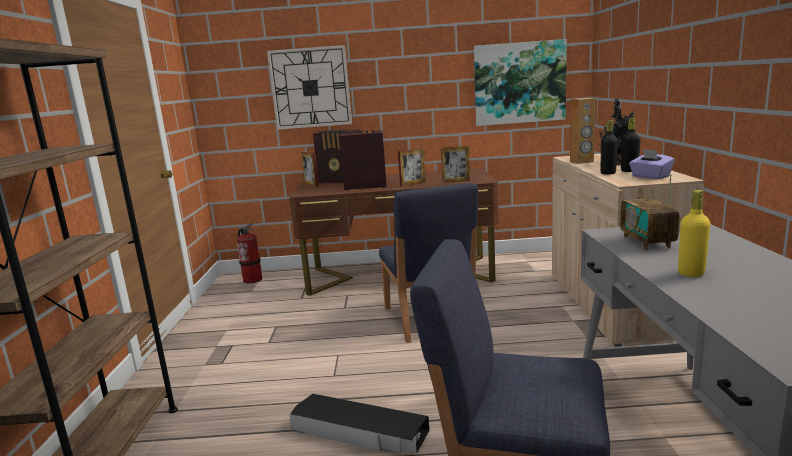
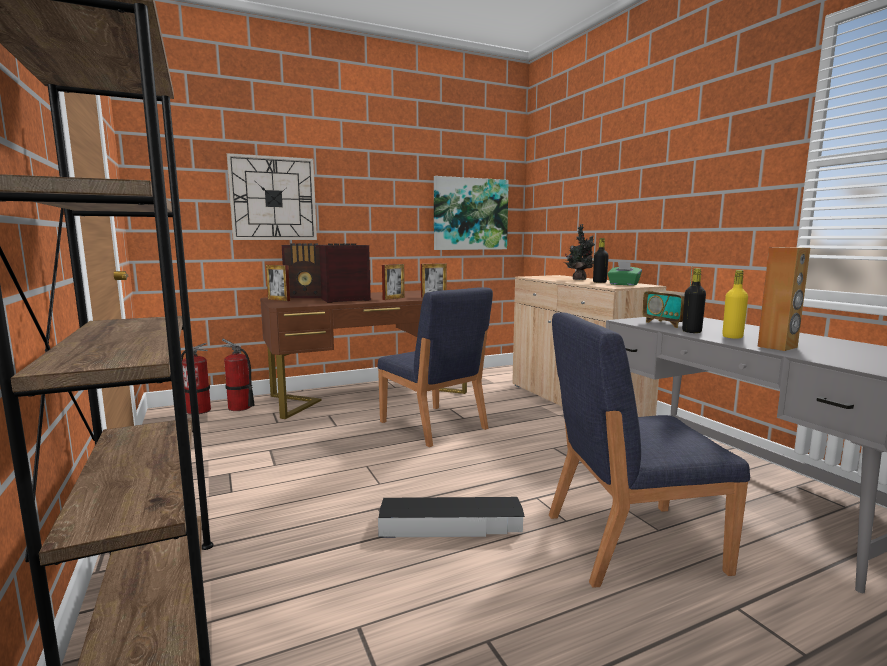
camera: 25 degrees left, 5 degrees down
brown speaker [570,98,596,164] -> brown speaker moved to [757,247,810,351]
black bottle [600,120,618,175] -> black bottle moved to [682,268,706,333]
purple tissue box [629,149,675,179] -> green tissue box [607,262,642,286]
none -> fire extinguisher [222,339,255,411]

